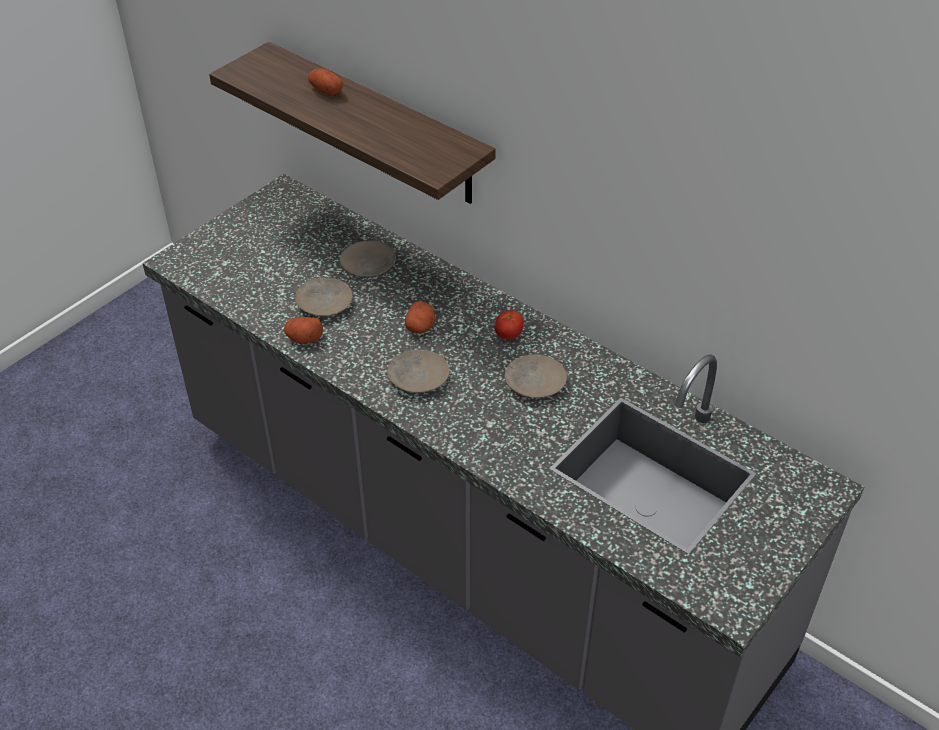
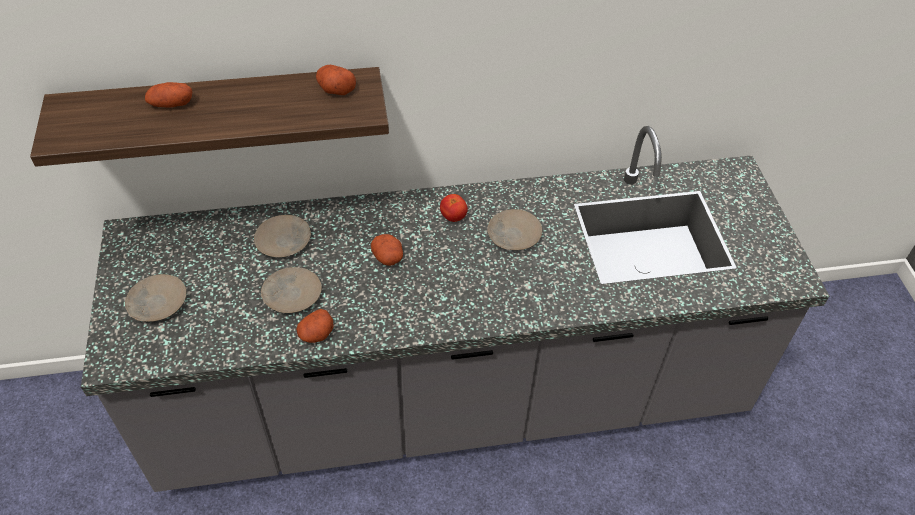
camera: 50 degrees left, 5 degrees up
beige plate [387,350,449,393] -> beige plate moved to [125,274,187,322]
none -> potato [316,65,356,95]

